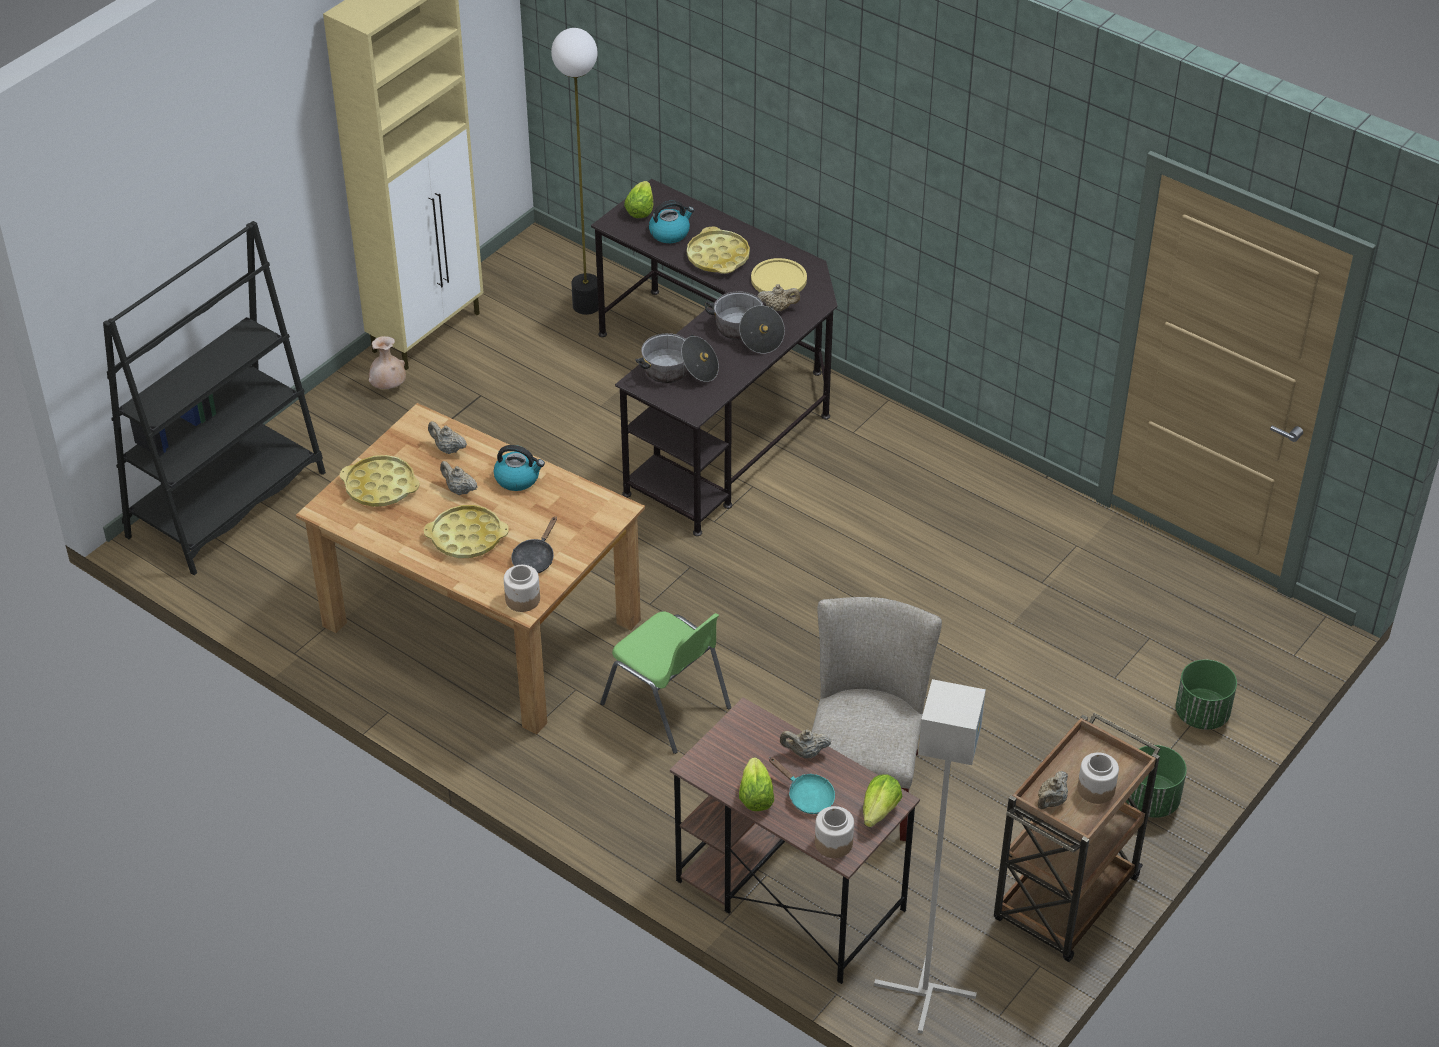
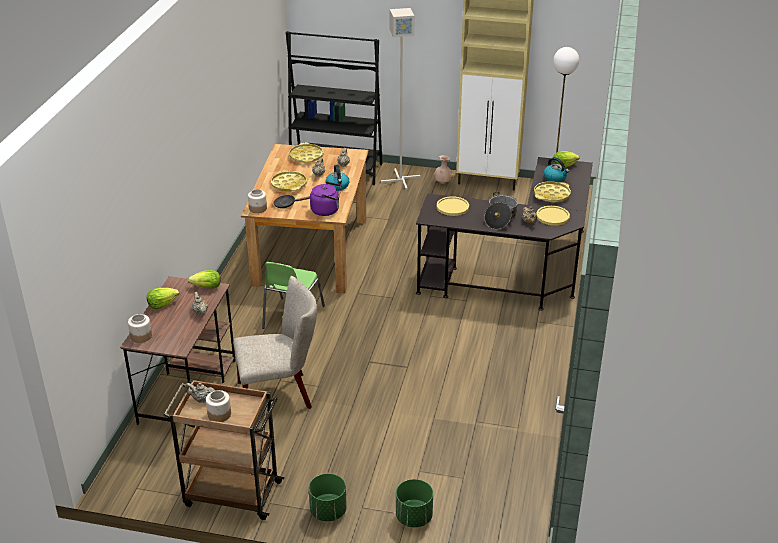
camera: 65 degrees right, 10 degrees down
cooking pot [635,333,719,383] -> yellow plate [437,196,469,216]
turquoise frying pan [769,757,835,814] -> none
lettuce [863,774,902,827] -> lettuce moved to [188,270,221,289]
grey floor lamp [874,679,986,1034] -> grey floor lamp moved to [381,8,420,190]
none -> purple kettle [310,181,342,216]

